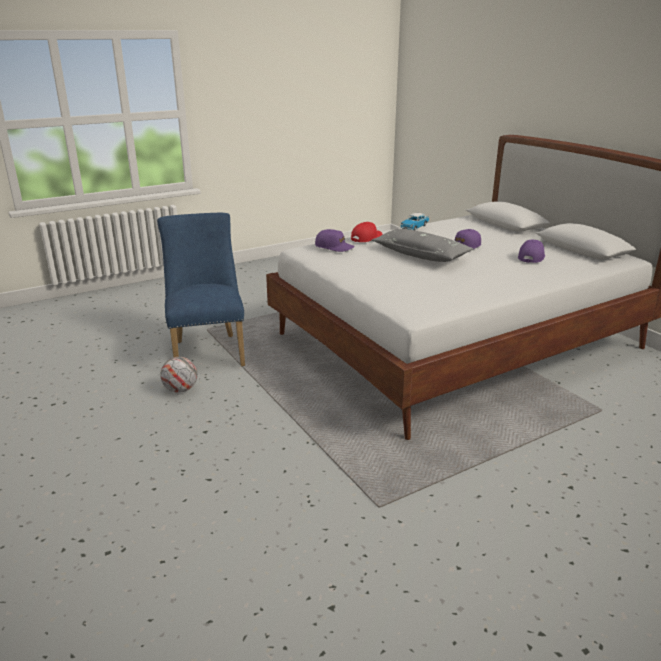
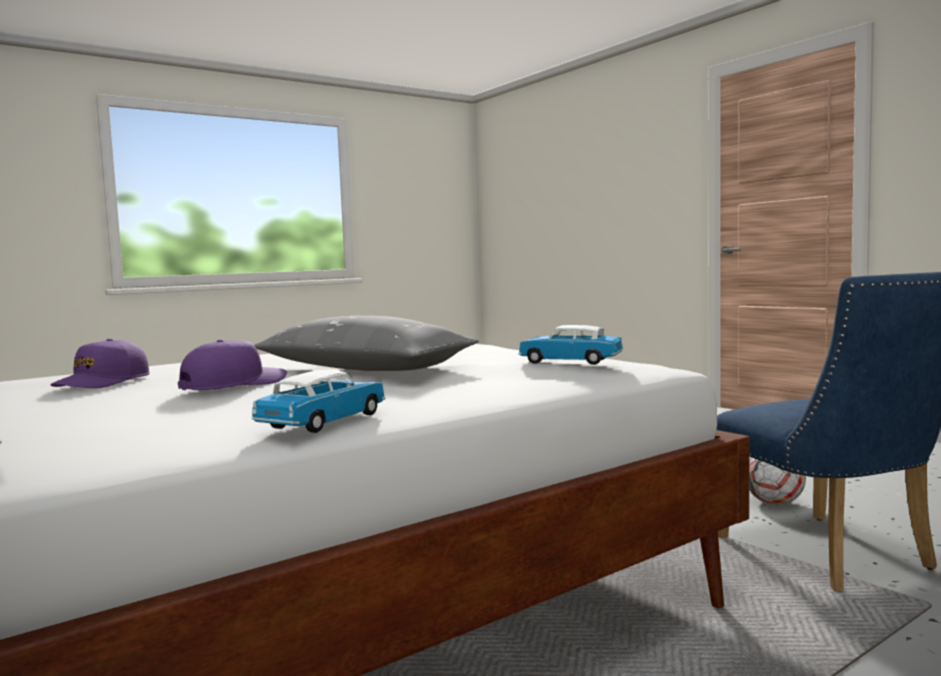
camera: 175 degrees right, 20 degrees down
purple cap [315,229,355,252] -> toy car [518,325,623,365]
red cap [351,222,382,242] -> none

